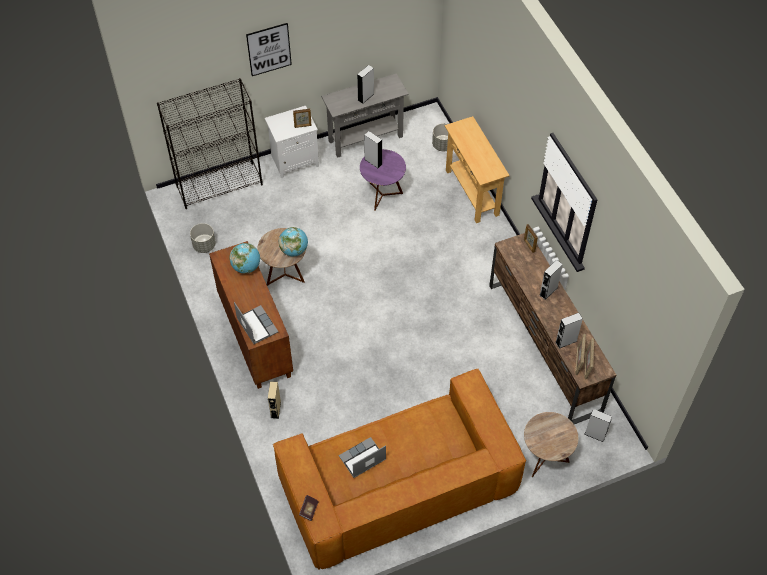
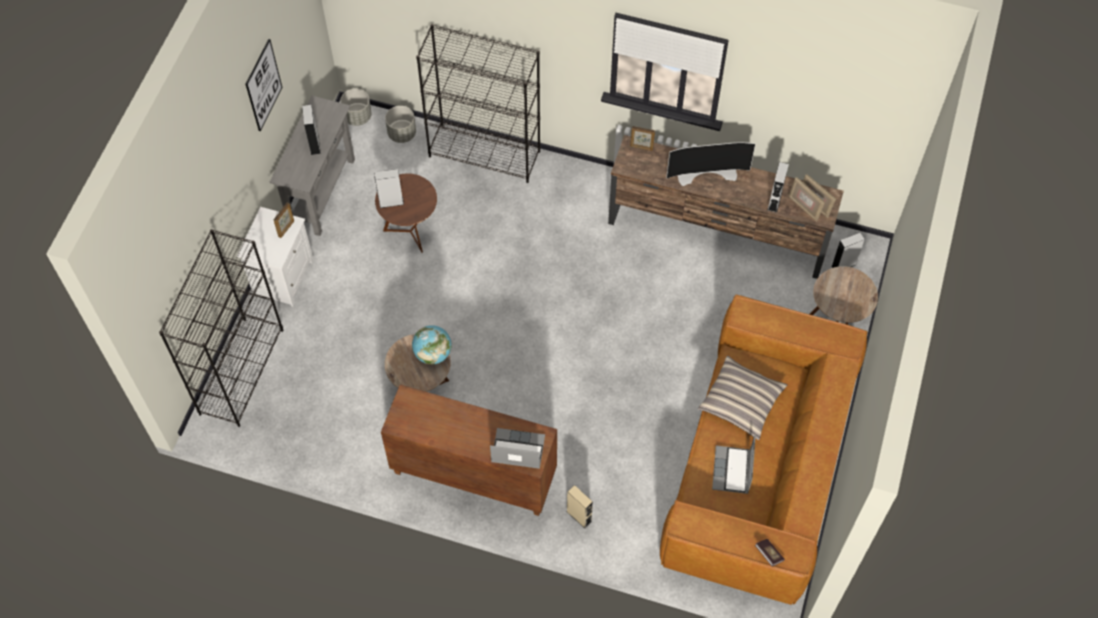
camera: 50 degrees left, 5 degrees up
grey planter [190,223,216,253] -> grey planter moved to [340,89,372,126]
globe [229,243,260,274] -> none
picture [246,23,292,76] -> picture moved to [246,39,282,131]
purple side table [360,149,406,211] -> brown side table [375,174,437,253]
beige console table [445,116,509,223] -> black bookcase [416,24,540,183]
grey speaker [539,260,563,300] -> television [666,142,755,186]
none -> pillow [698,356,787,440]

